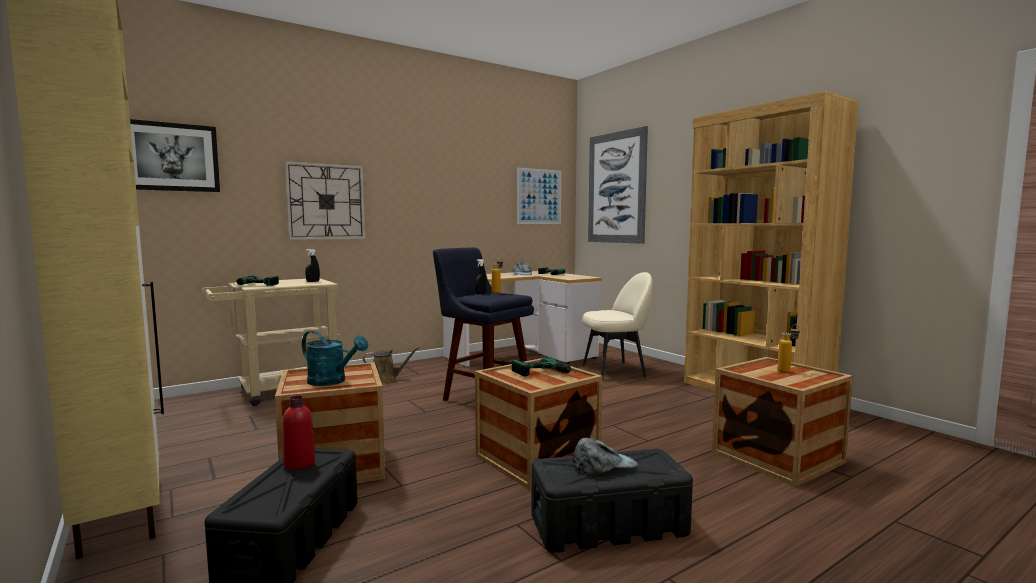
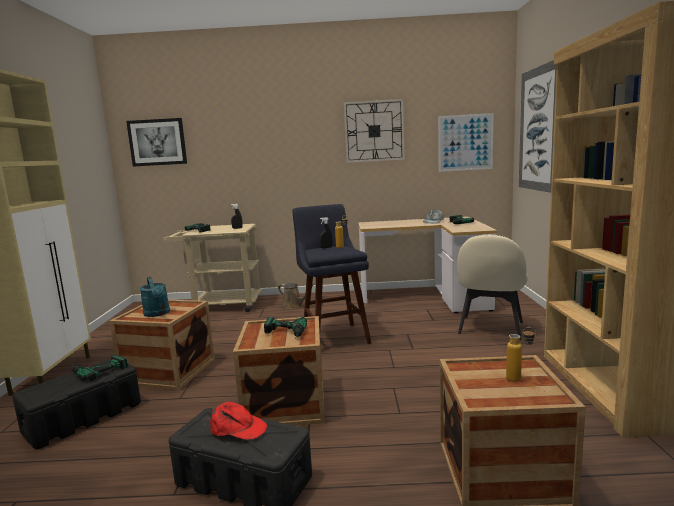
camera: 35 degrees right, 5 degrees up
red bottle [283,396,315,470] -> power drill [69,355,128,381]
wall clock [285,161,365,240] -> wall clock moved to [344,99,405,163]
grey cap [572,438,638,473] -> red cap [210,402,267,440]
beige chair [582,272,653,380] -> beige chair turned 90 degrees clockwise [457,235,528,340]

